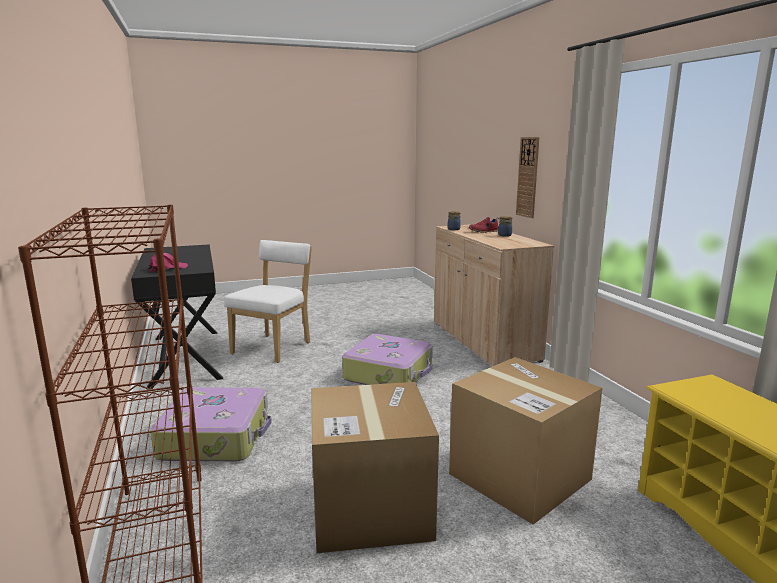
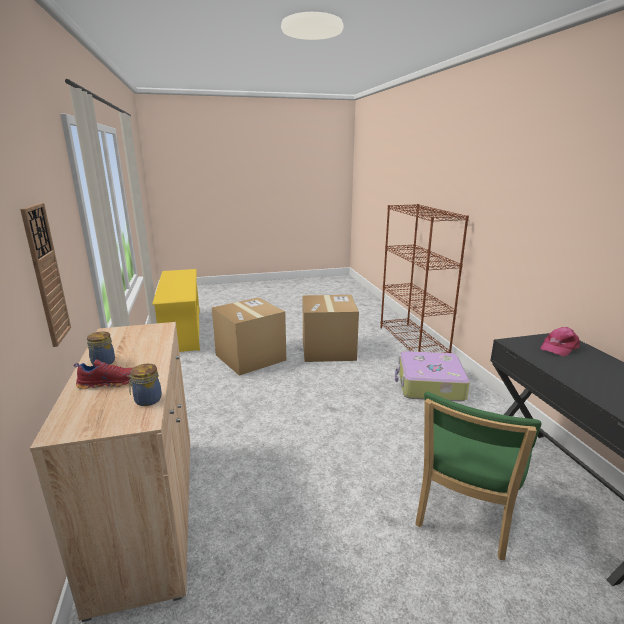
camera: 175 degrees left, 5 degrees up
white chair [224,240,312,363] -> green chair [415,392,542,560]
suitcase [342,334,433,385] -> none

